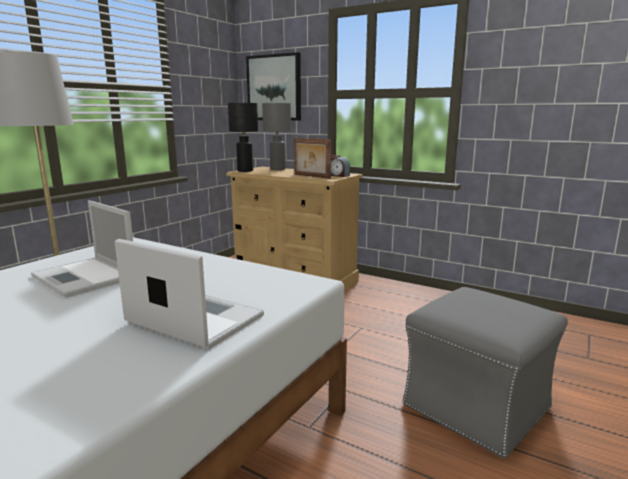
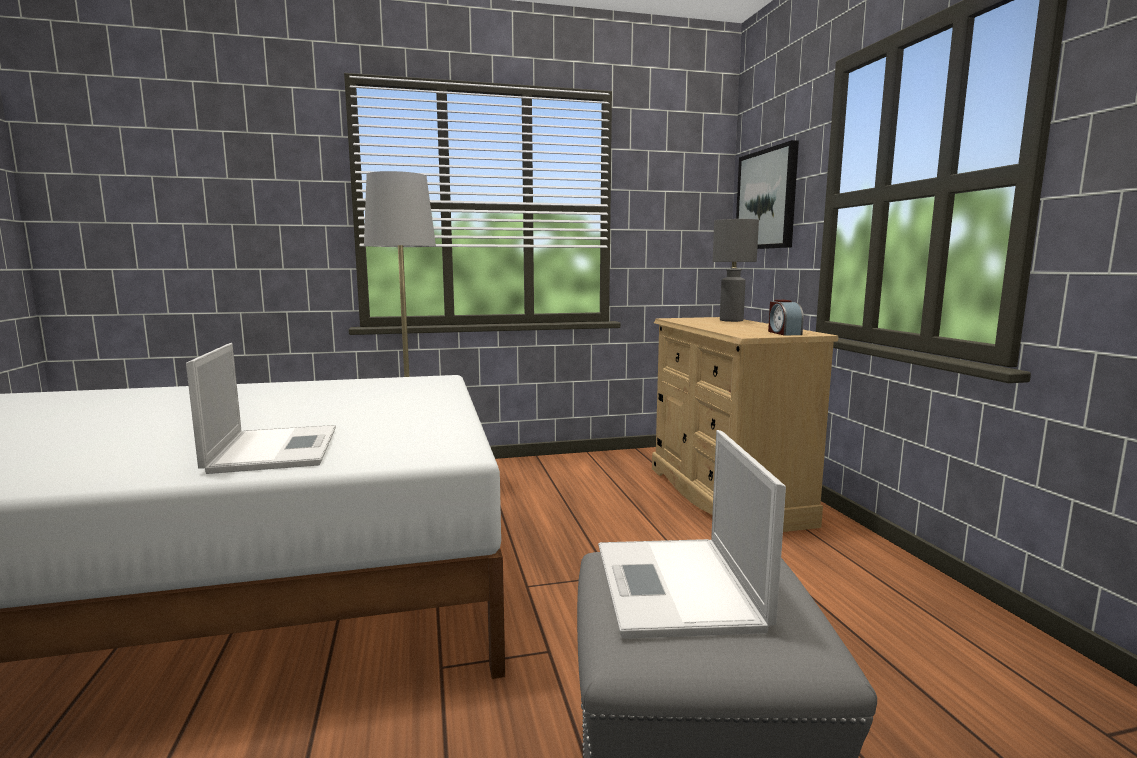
camera: 45 degrees right, 5 degrees down
laptop [31,200,133,298] -> laptop moved to [598,430,786,639]
black table lamp [228,103,258,172] -> none
picture frame [294,138,331,179] -> none

